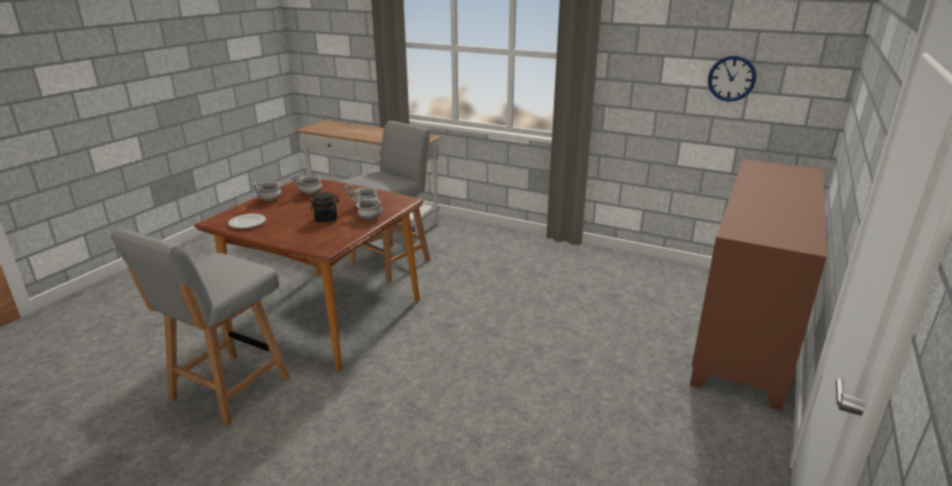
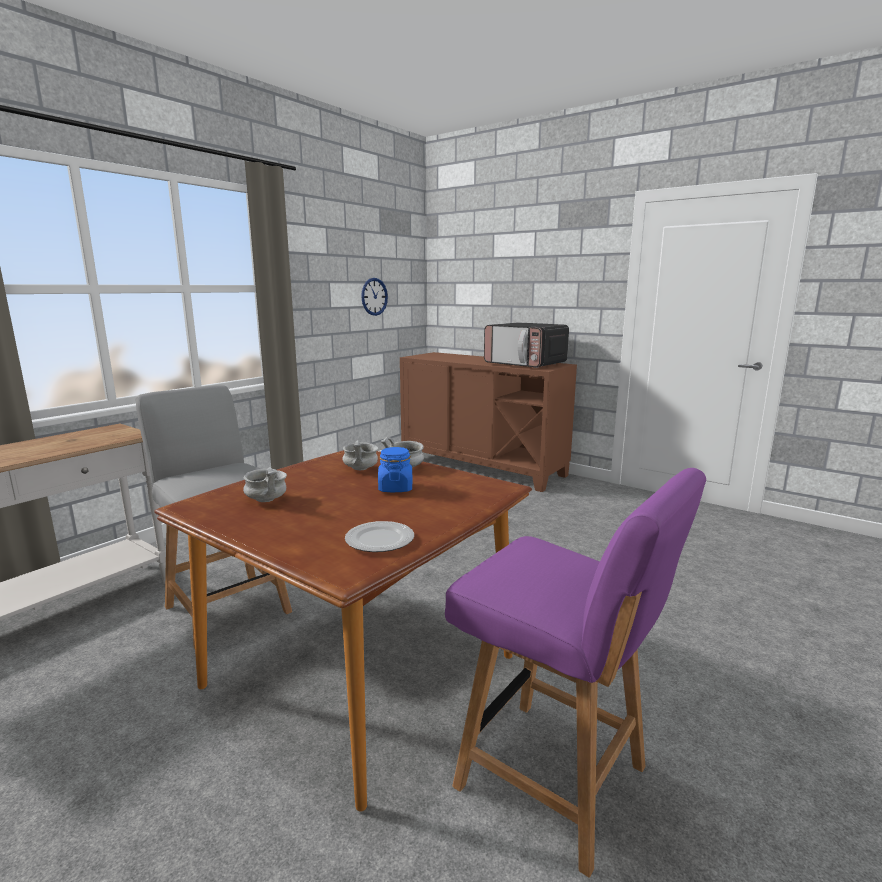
camera: 80 degrees left, 10 degrees down
grey chair [111,228,290,427] -> purple chair [445,468,706,878]
grey bowl [252,181,281,201] -> none
black jar [311,192,339,222] -> blue jar [378,447,412,492]
none -> microwave [484,322,569,368]

